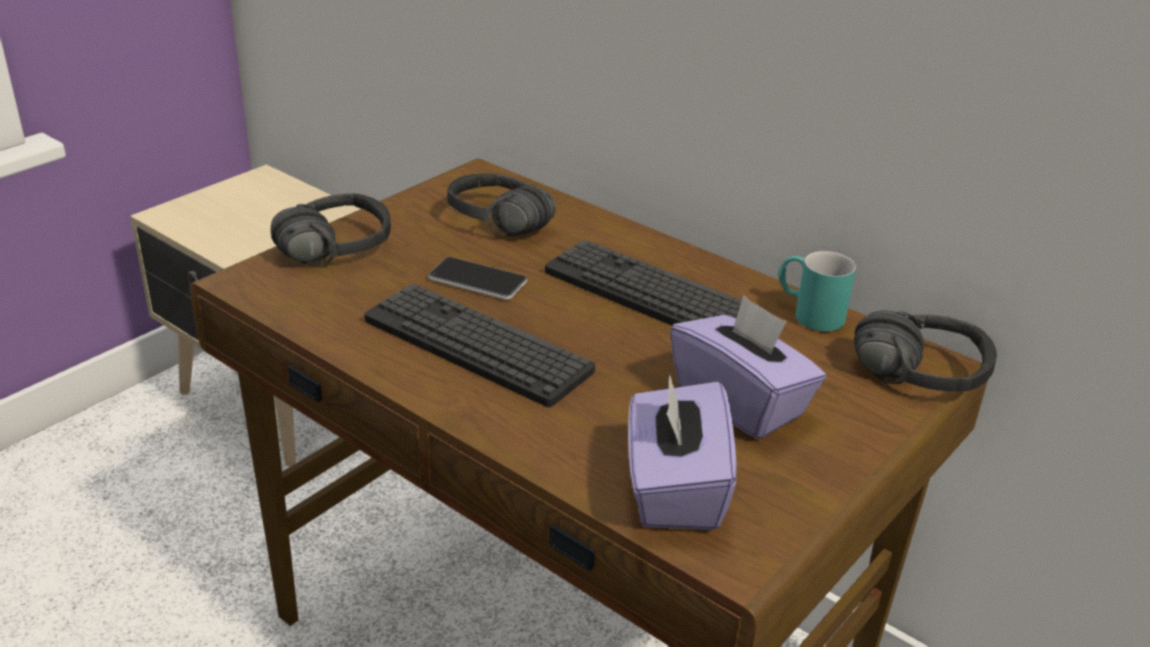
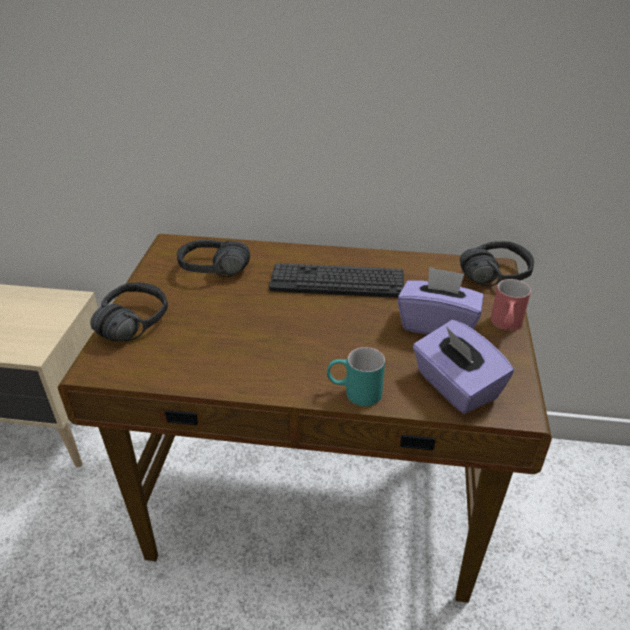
camera: 30 degrees left, 5 degrees up
keyboard [364,283,595,407] -> none
phone [428,257,527,300] -> none
turquoise mug [778,251,856,332] -> turquoise mug moved to [327,347,385,406]
none -> red mug [491,279,531,331]

